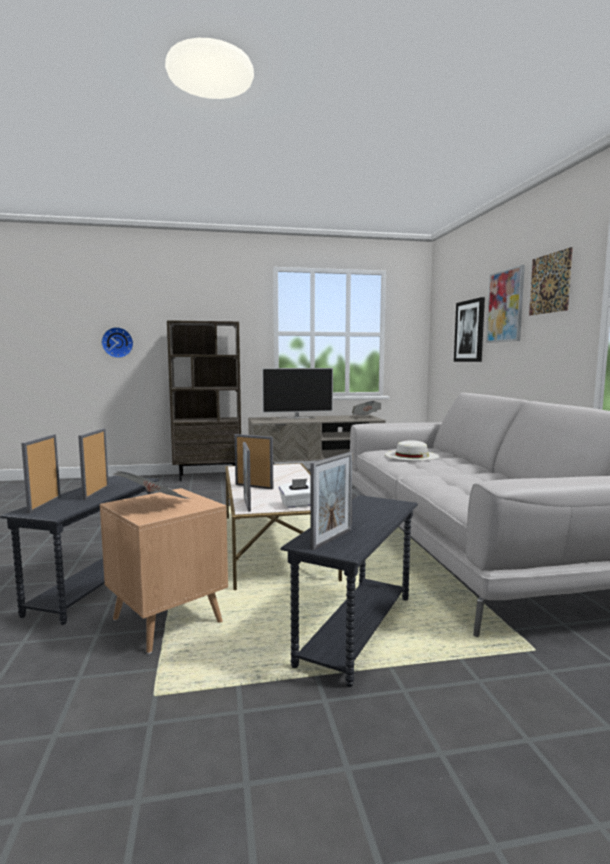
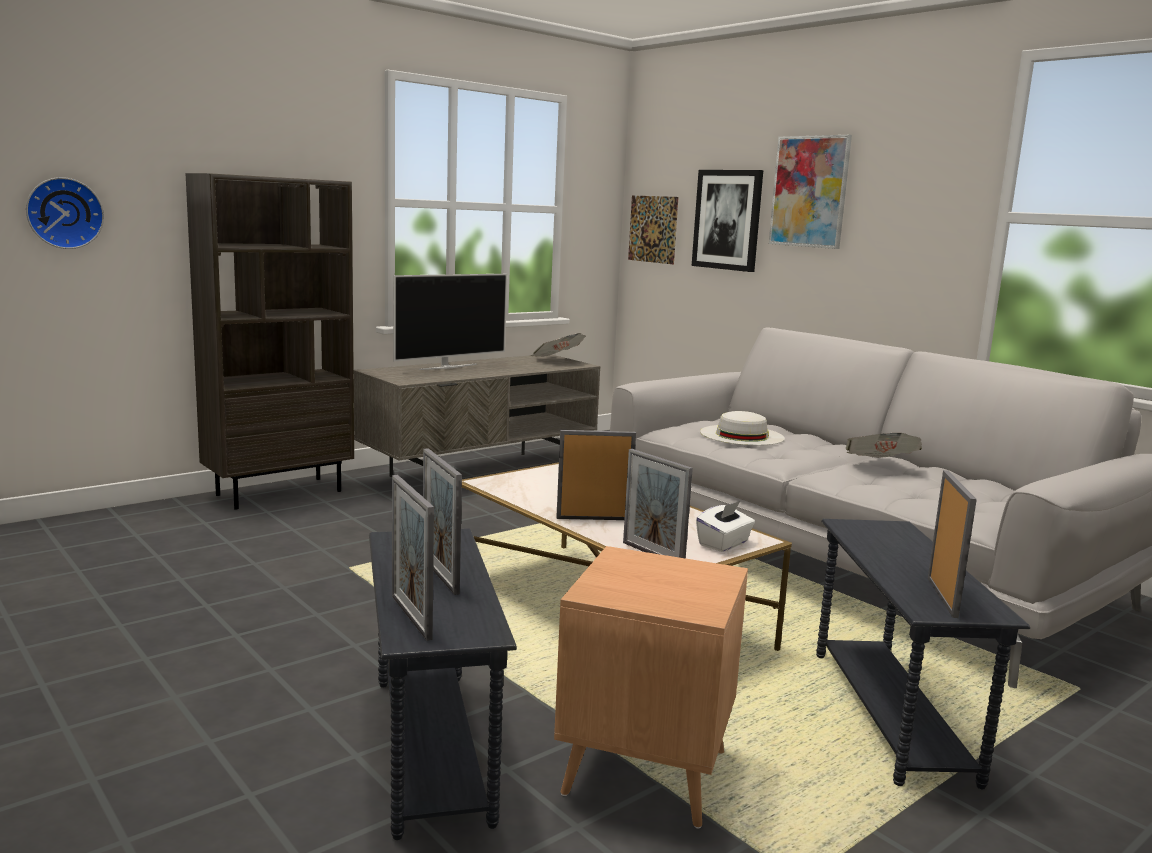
camera: 30 degrees left, 5 degrees up
newspaper [114,471,189,499] -> newspaper moved to [846,433,923,457]
picture [529,247,573,316] -> picture moved to [628,195,679,264]

